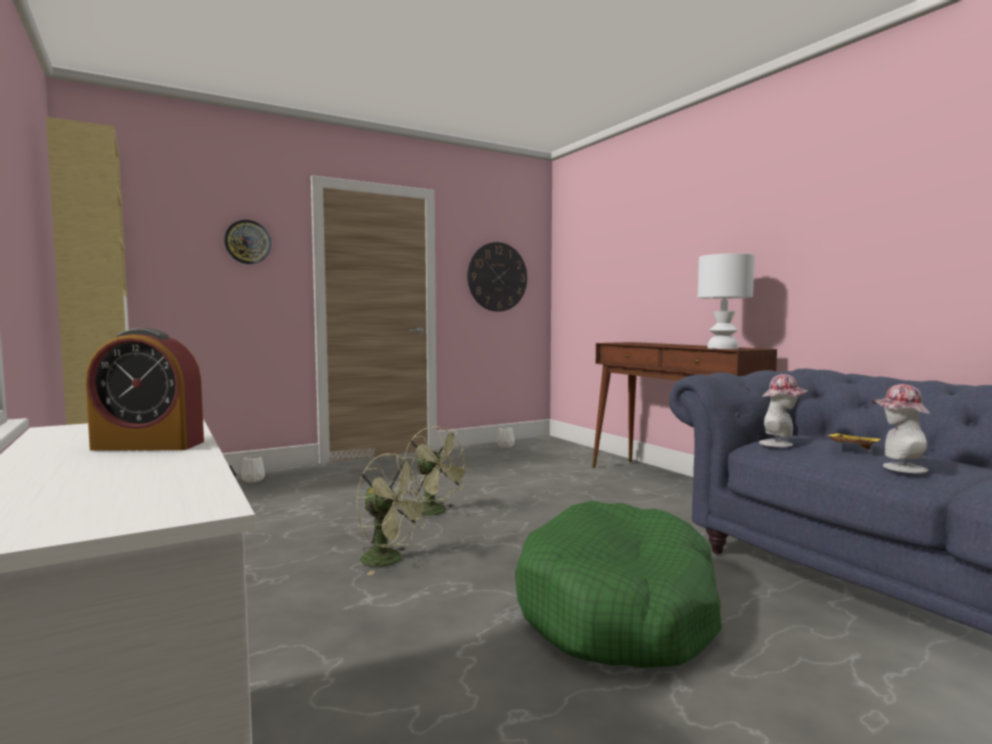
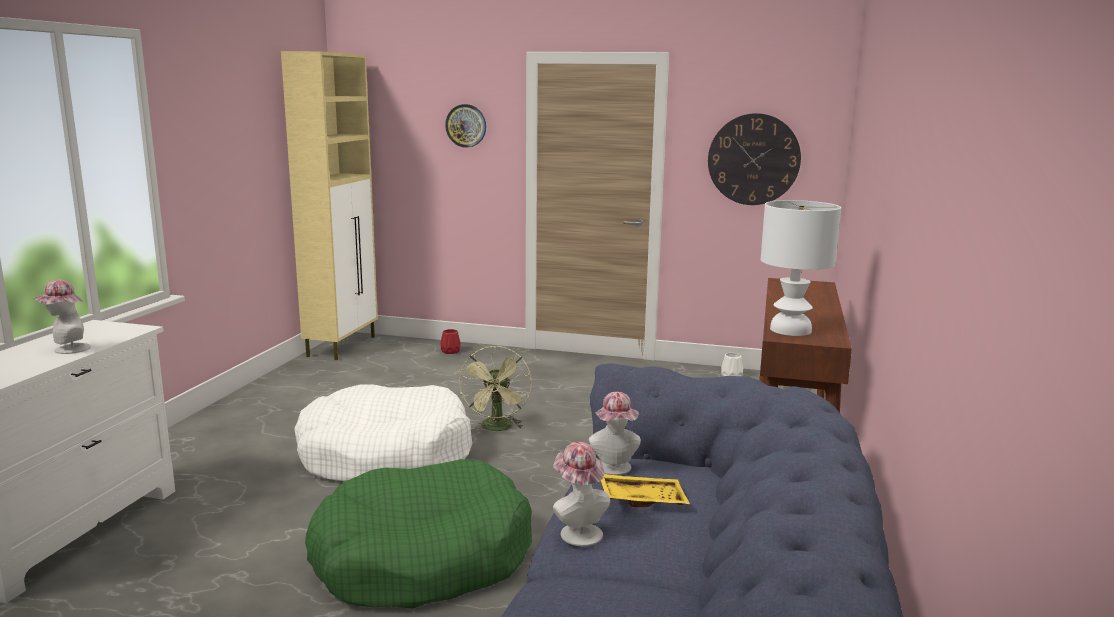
camera: 45 degrees right, 10 degrees up
alarm clock [86,328,204,450] -> hat [33,280,91,354]
white vase [241,456,265,482] -> red vase [440,329,461,354]
green fan [356,453,431,575] -> white dog bed [294,384,472,482]

